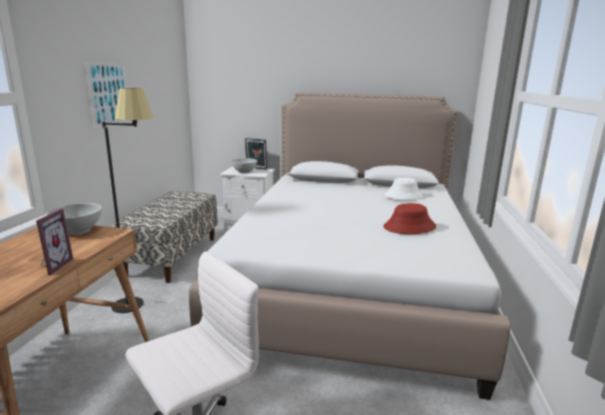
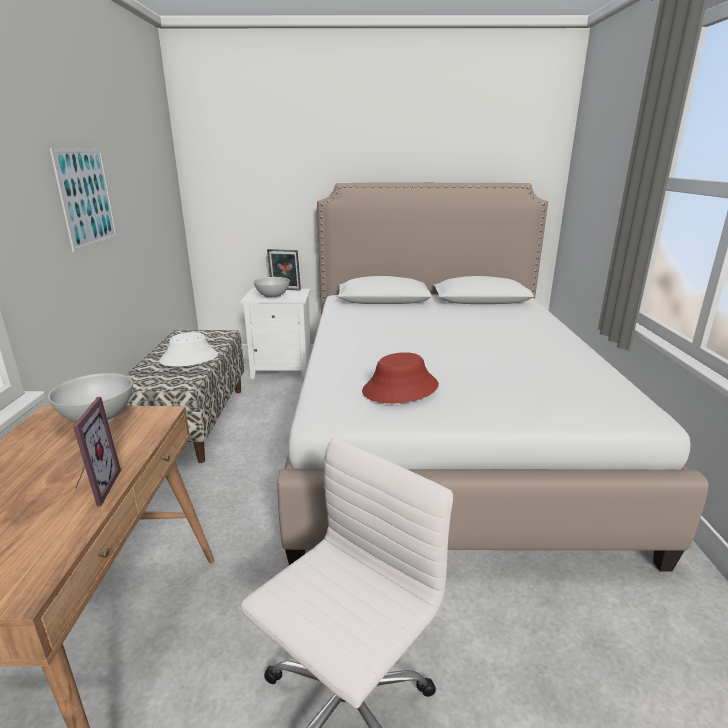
camera: 10 degrees left, 5 degrees up
black floor lamp [102,88,153,313] -> none
red hat [383,203,436,234] -> red hat moved to [362,352,439,403]
white hat [385,178,423,200] -> white hat moved to [159,332,218,367]

